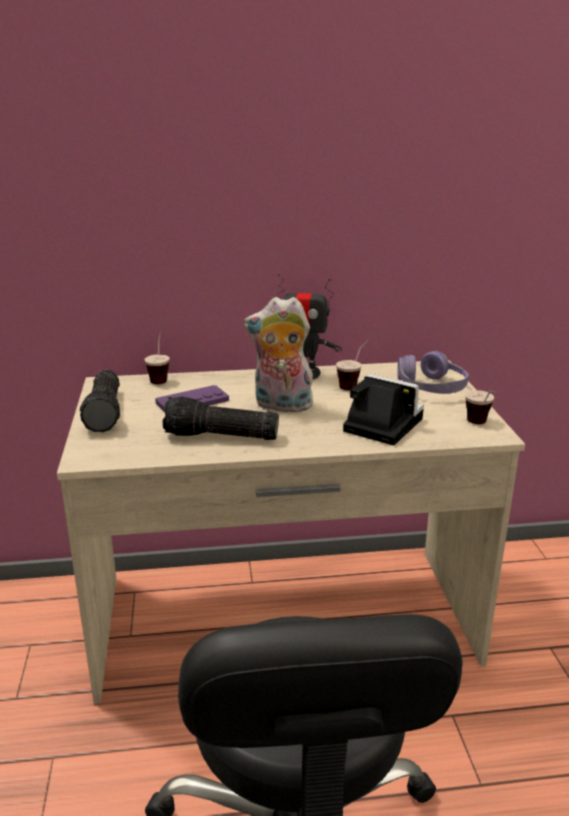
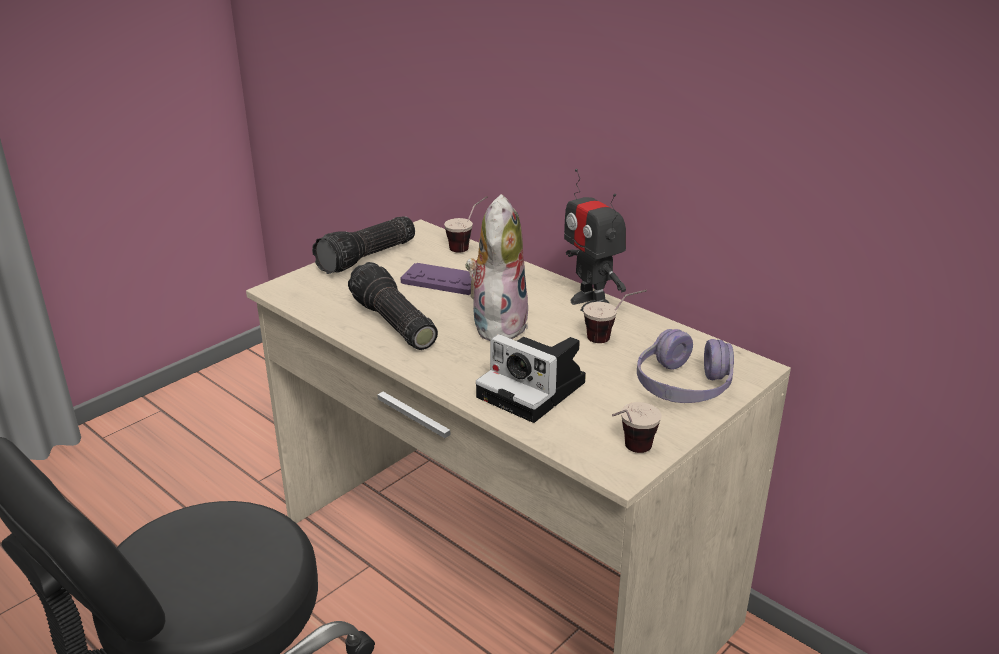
camera: 50 degrees right, 5 degrees up
plush toy [244,297,313,412] -> plush toy turned 45 degrees clockwise [465,194,528,341]
camera [343,374,424,445] -> camera turned 135 degrees clockwise [476,334,586,423]

